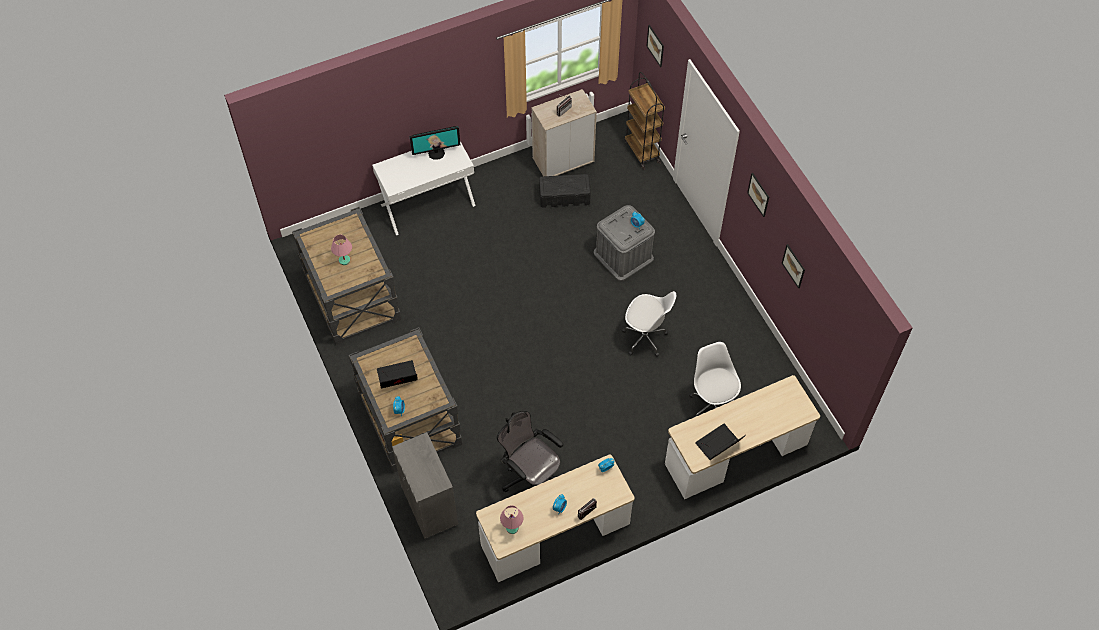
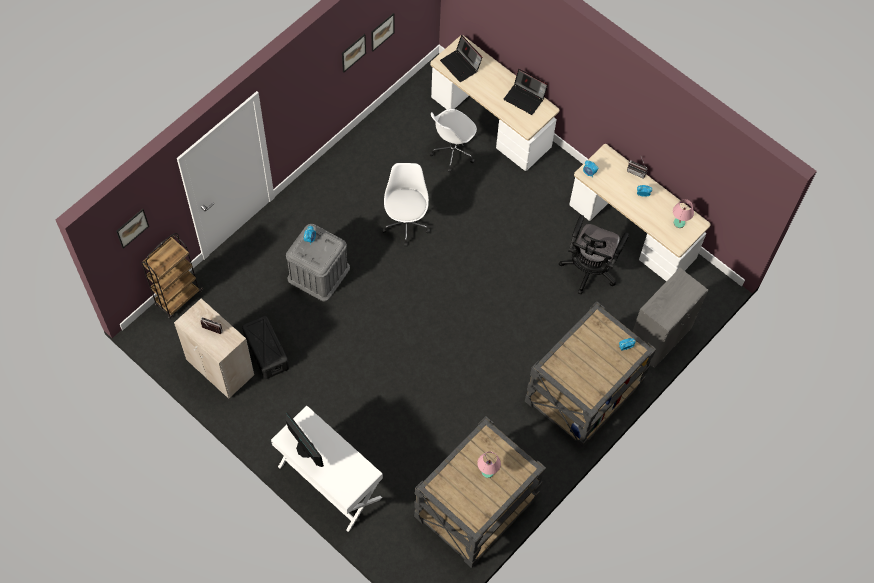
camera: 115 degrees left, 5 degrees up
laptop [377,360,418,388] -> laptop moved to [440,35,482,82]
picture [747,173,769,217] -> picture moved to [371,13,395,52]

